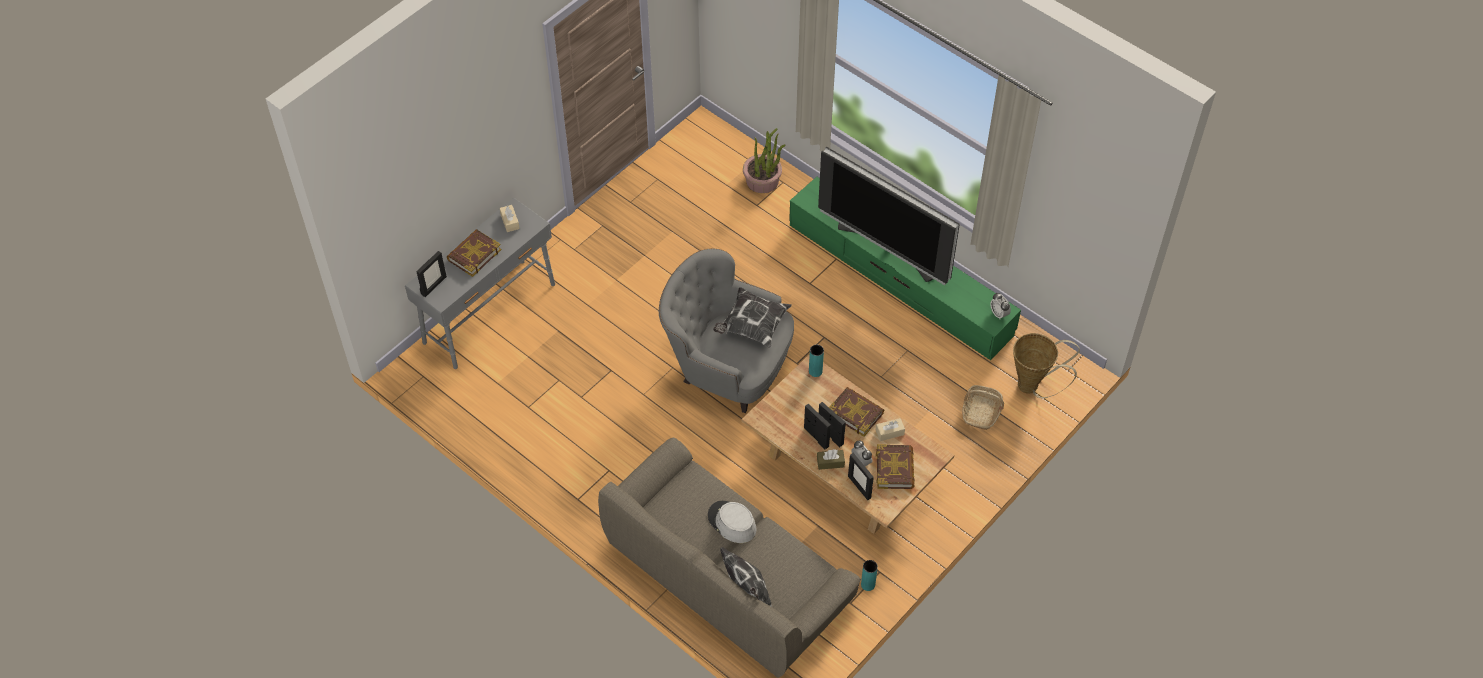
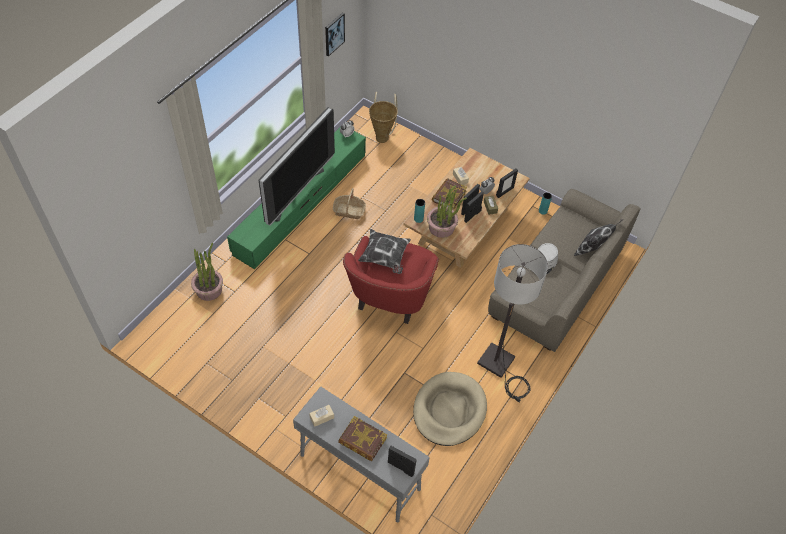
camera: 100 degrees left, 0 degrees up
grey armchair [659,249,794,413] -> red armchair [343,236,439,324]
book [876,444,915,489] -> none
basket [962,385,1004,430] -> basket moved to [333,188,366,219]
none -> picture [325,12,345,56]
none -> beige dog bed [413,372,487,446]
none -> potted plant [427,185,467,238]
none -> floor lamp [477,244,548,402]

